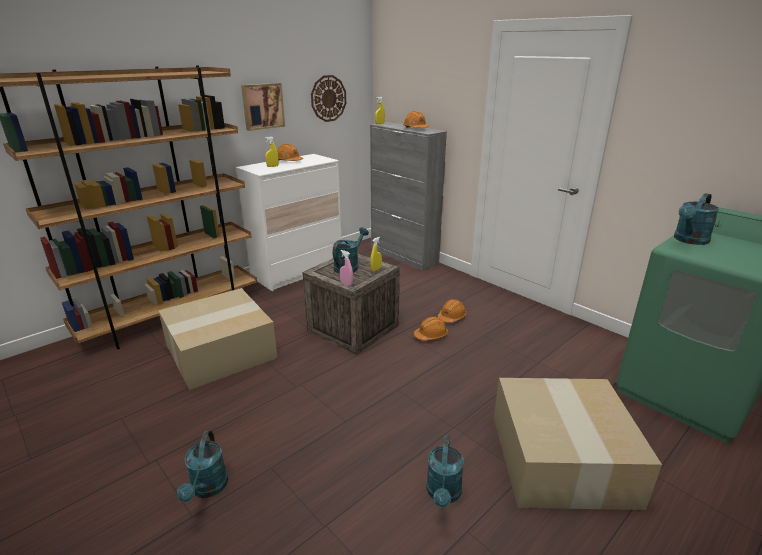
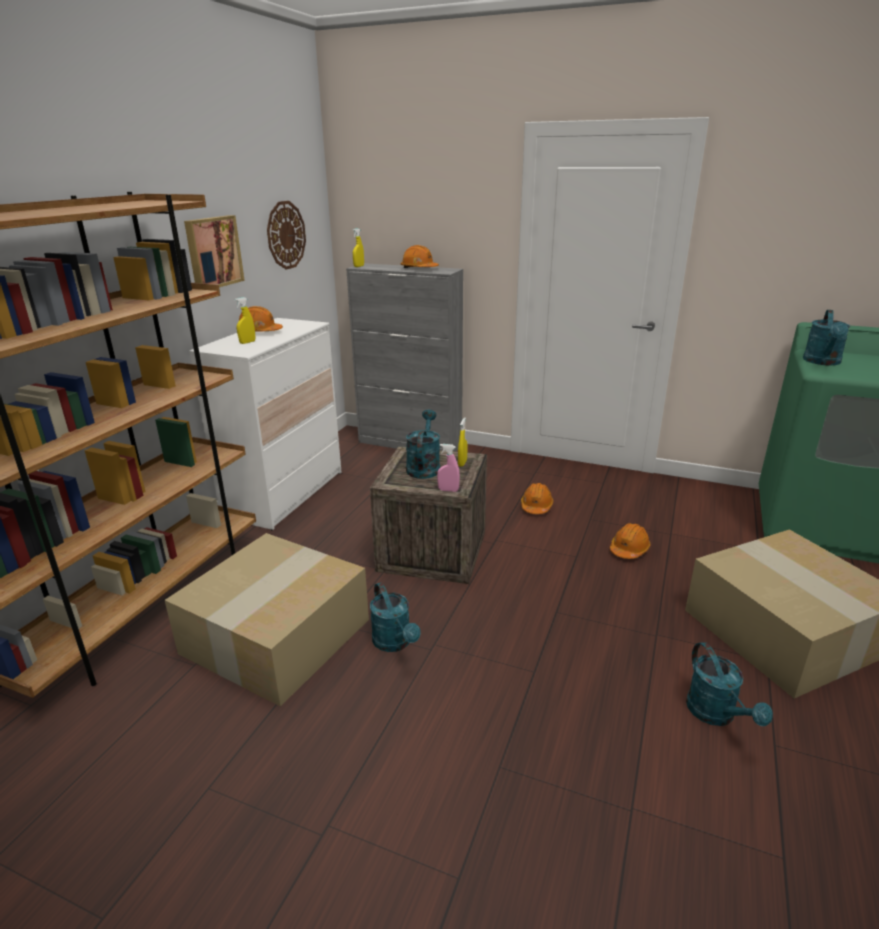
camera: 25 degrees left, 0 degrees up
turquoise watering can [177,431,228,502] -> turquoise watering can moved to [370,582,421,652]
orange hard hat [414,317,448,341] -> orange hard hat moved to [610,523,651,559]

